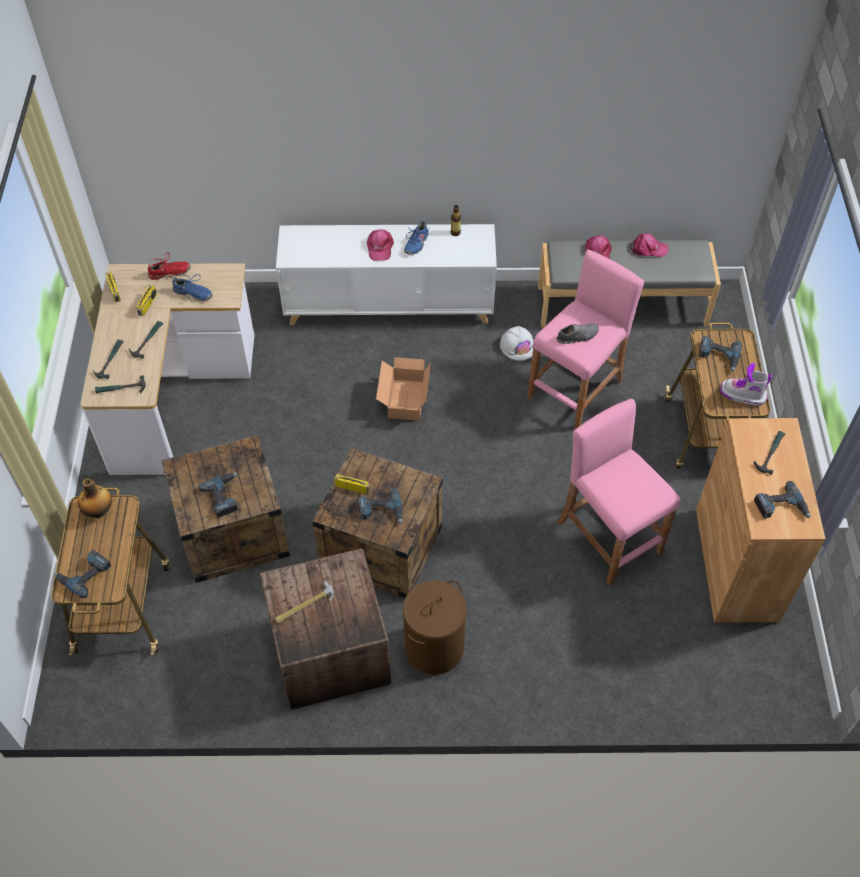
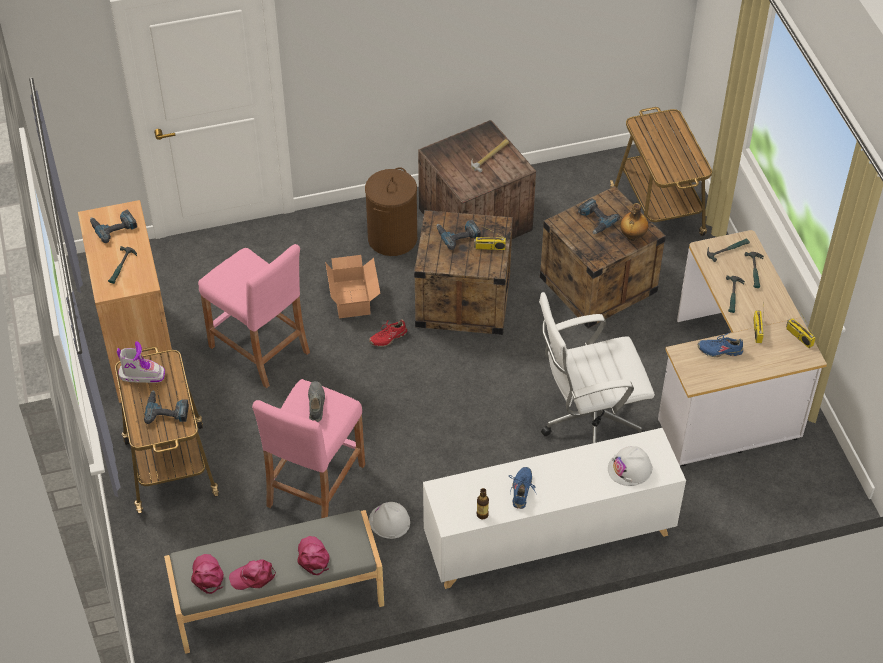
camera: 165 degrees right, 5 degrees down
power drill [54,550,111,598] -> none
bottle [78,478,112,518] -> bottle moved to [620,203,648,241]
red shoe [148,252,191,280] -> red shoe moved to [369,319,407,347]
pink cap [367,229,394,261] -> pink cap moved to [191,554,224,594]
cardboard box [376,357,431,421] -> cardboard box moved to [325,255,380,318]
grey shoe [556,323,599,344] -> grey shoe turned 120 degrees clockwise [308,381,325,422]
none -> white office chair [539,292,655,443]
none -> white hard hat [608,446,653,486]

